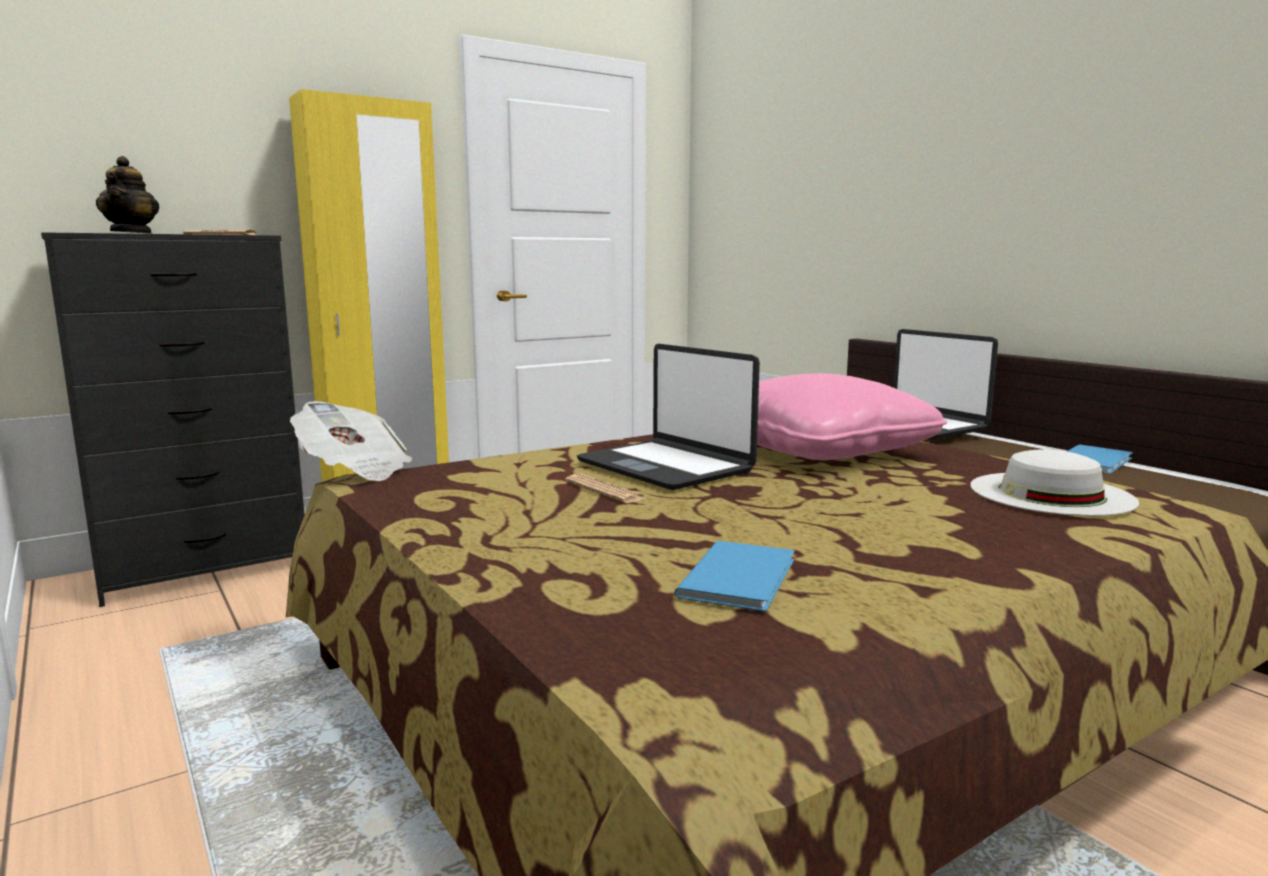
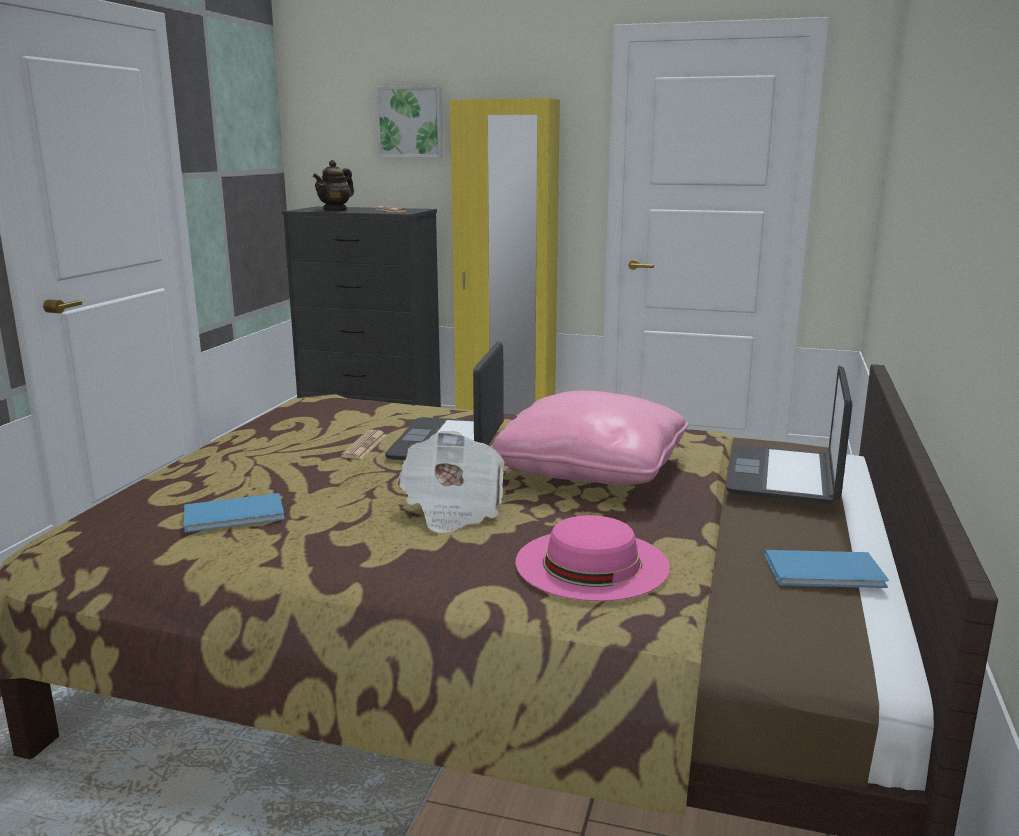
camera: 50 degrees right, 5 degrees up
newspaper [290,401,412,481] -> newspaper moved to [397,431,505,533]
white hat [970,450,1139,516] -> pink hat [515,515,670,601]
none -> picture [375,86,443,158]

